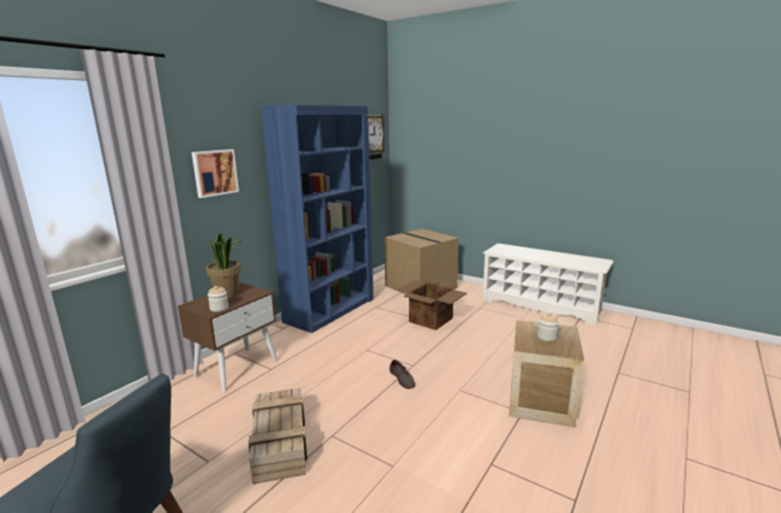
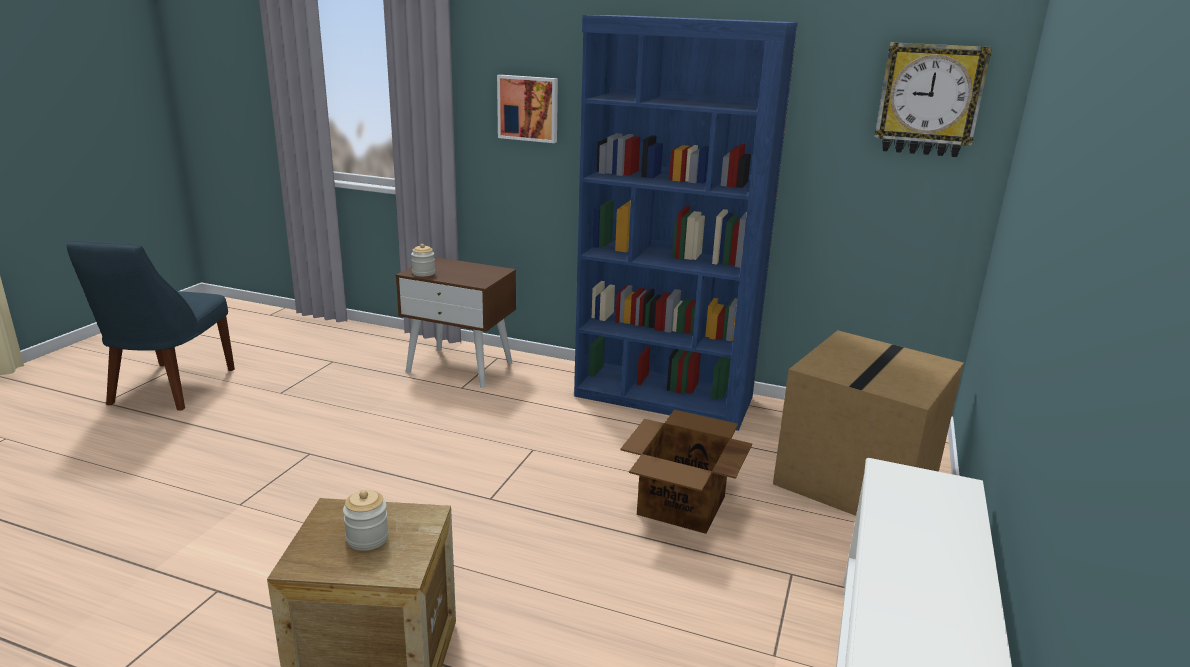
camera: 75 degrees right, 5 degrees up
potted plant [206,233,242,298] -> none
crate [248,388,307,484] -> none
grey shoe [389,360,415,389] -> none

